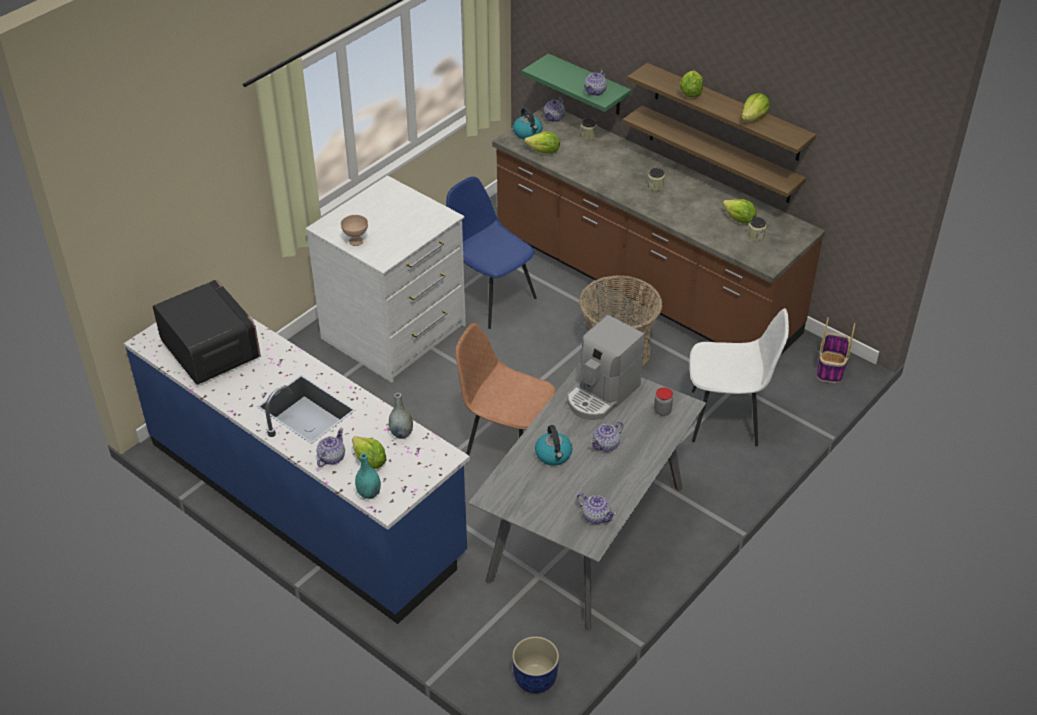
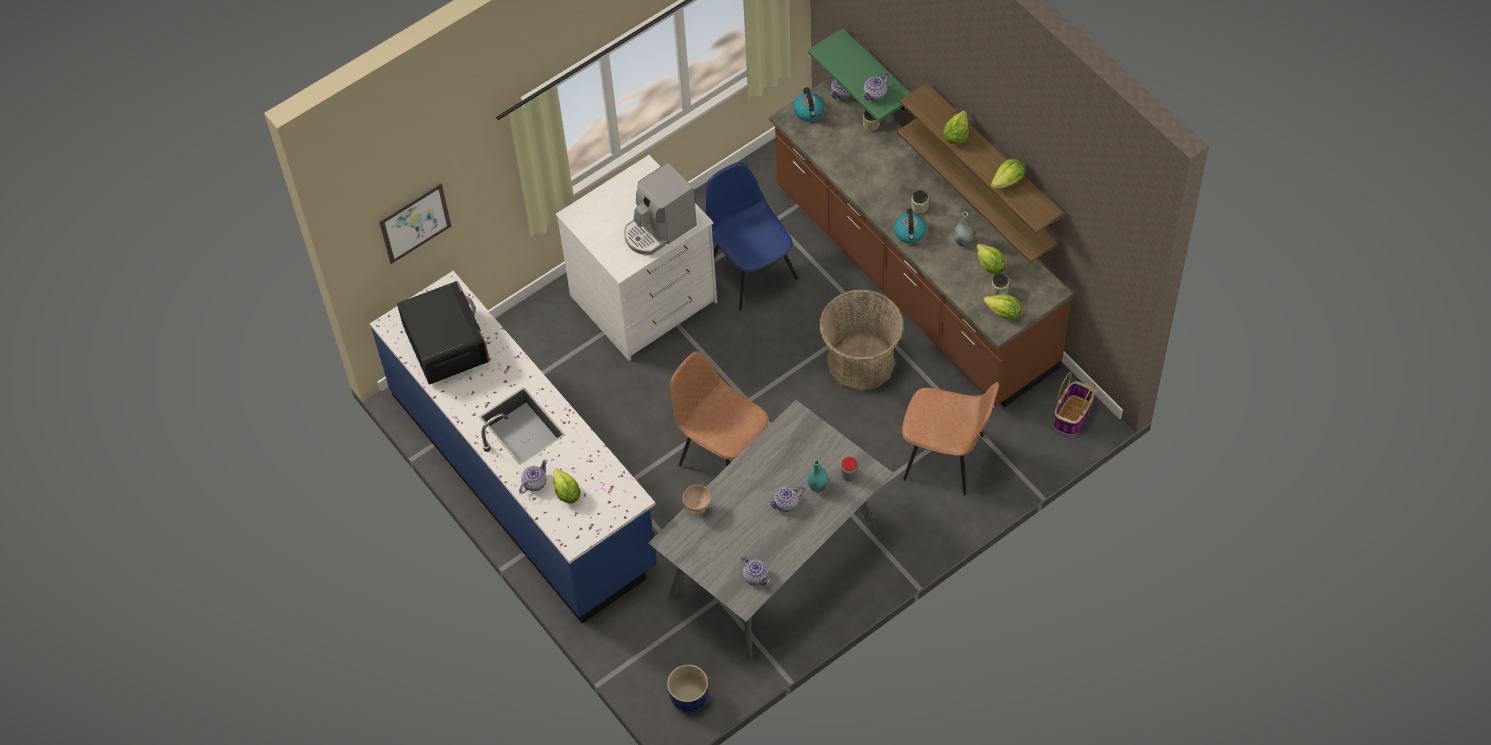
camera: 15 degrees right, 15 degrees up
beige bowl [341,215,368,246] -> beige bowl moved to [683,485,711,515]
turquoise vase [355,453,381,499] -> turquoise vase moved to [807,460,829,492]
grey vase [389,393,413,439] -> grey vase moved to [954,212,975,247]
lettuce [525,132,560,153] -> lettuce moved to [983,295,1021,319]
kettle [535,425,572,466] -> kettle moved to [894,209,926,243]
coffee machine [567,315,645,420] -> coffee machine moved to [624,162,697,255]
white chair [689,308,789,446] -> brown chair [902,382,999,496]
none -> picture [379,183,451,264]

